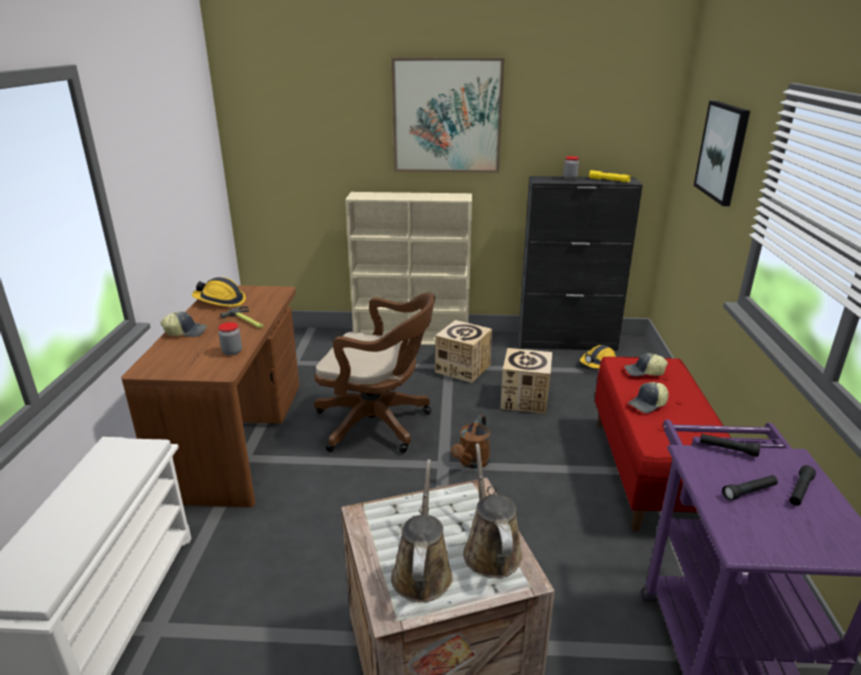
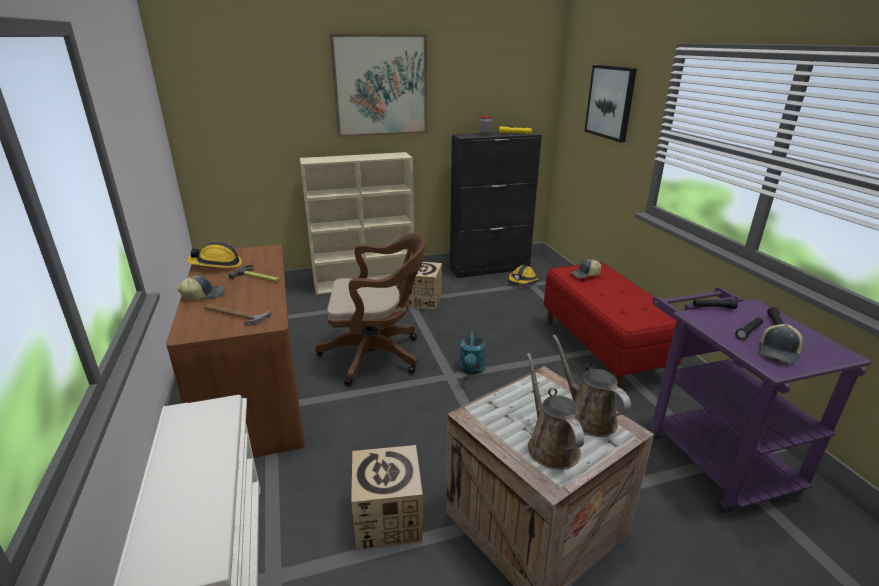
camera: 20 degrees left, 0 degrees up
jar [218,322,242,356] -> none
brown watering can [451,415,490,469] -> turquoise watering can [460,329,485,375]
cardboard box [500,348,552,414] -> cardboard box moved to [351,445,423,550]
cap [628,382,669,413] -> cap moved to [759,324,803,364]
none -> hammer [204,304,271,326]

